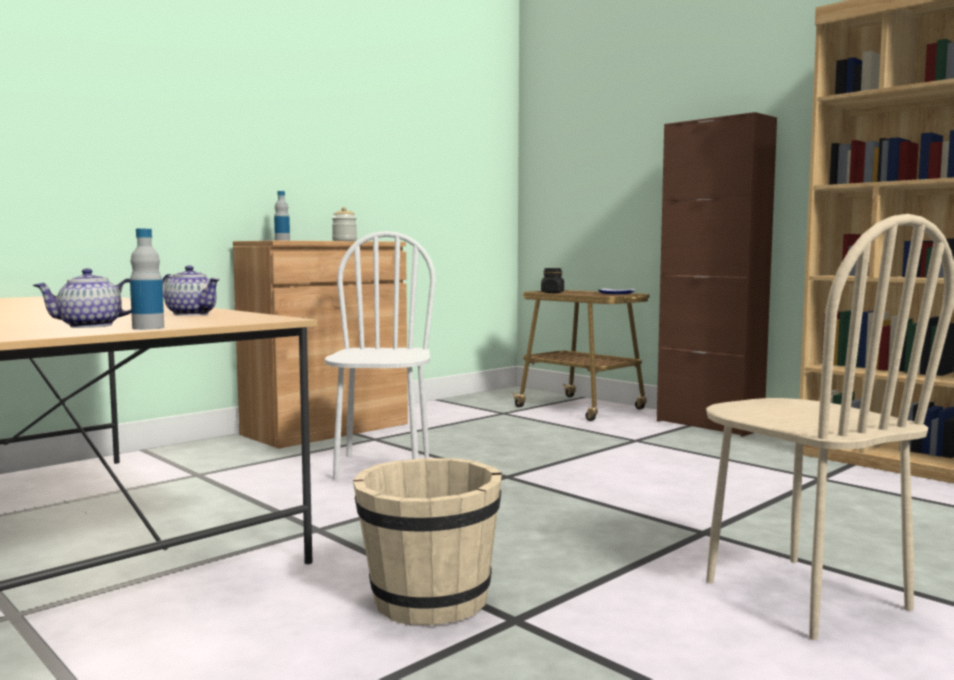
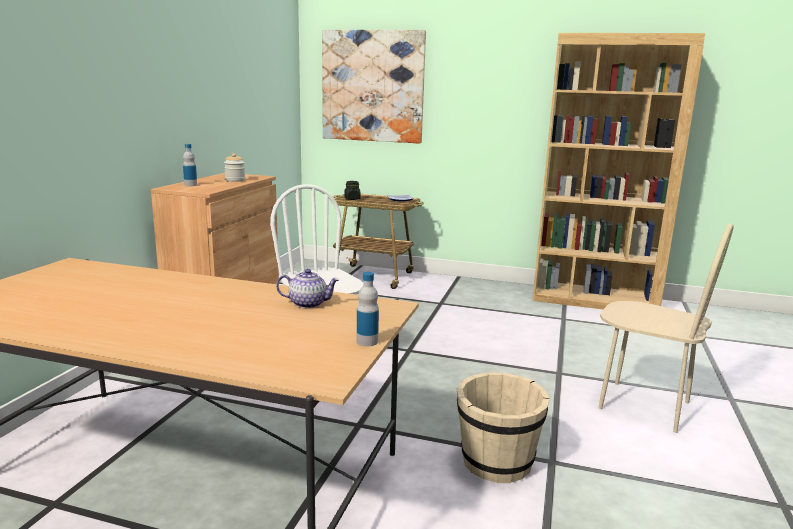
camera: 30 degrees left, 10 degrees up
teapot [33,268,131,328] -> none
brown cabinet [657,112,777,437] -> none
none -> picture [322,30,426,144]

